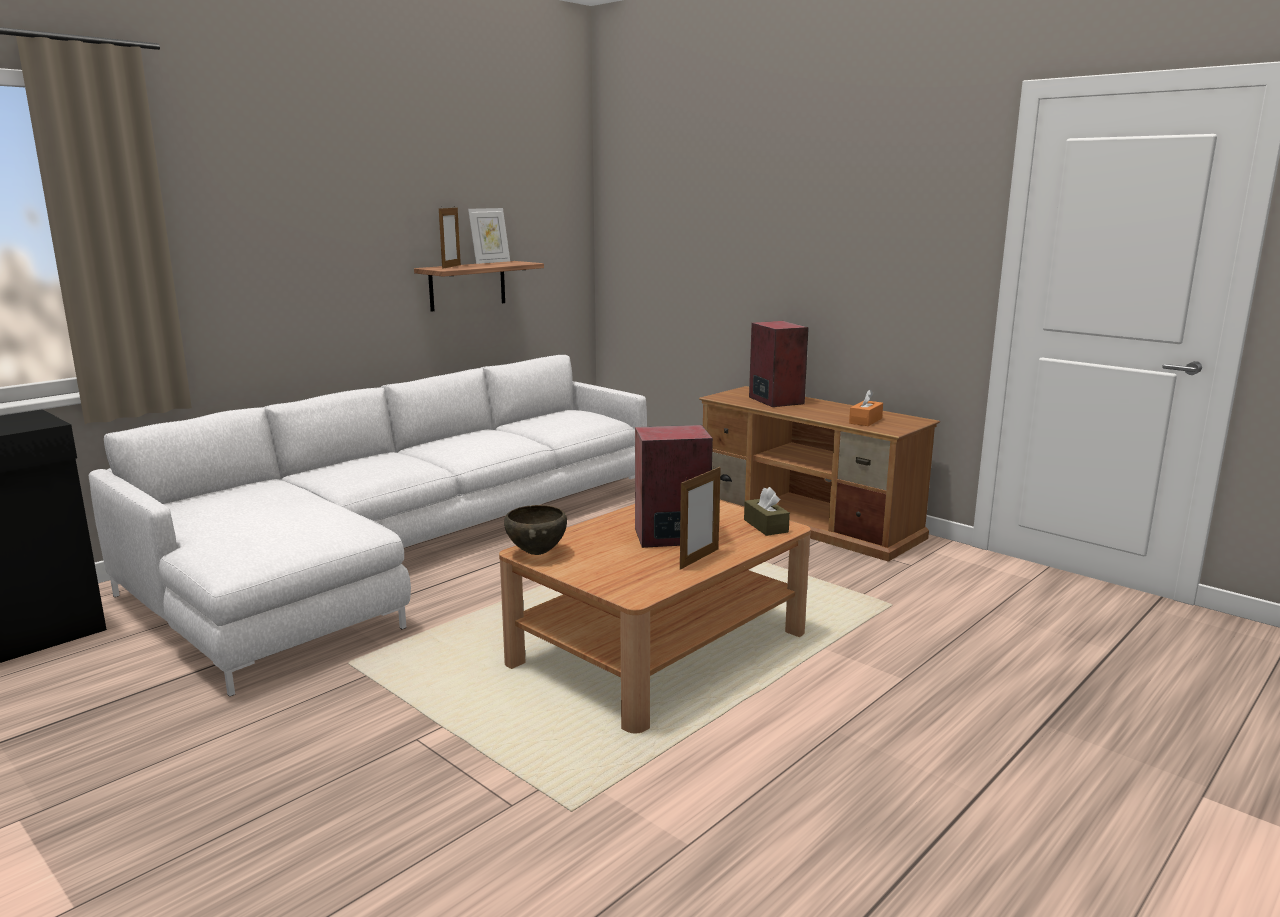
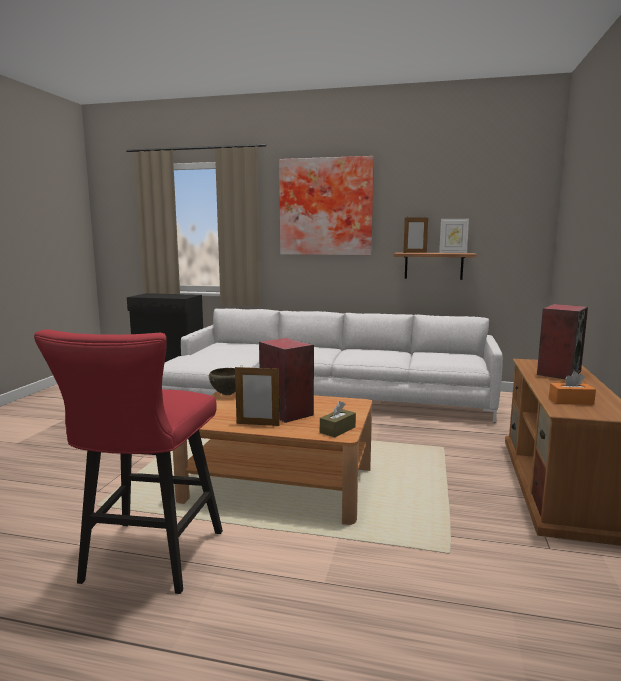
camera: 60 degrees right, 5 degrees down
none -> red stool [34,329,223,594]
none -> picture [279,156,374,255]

